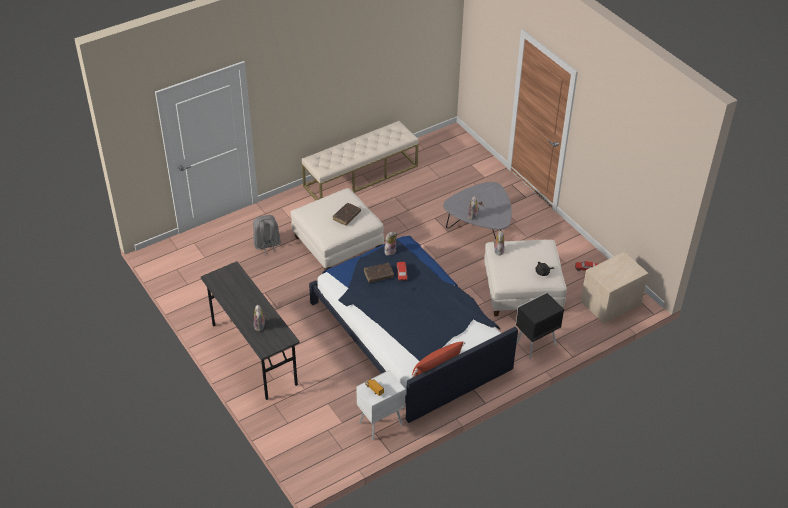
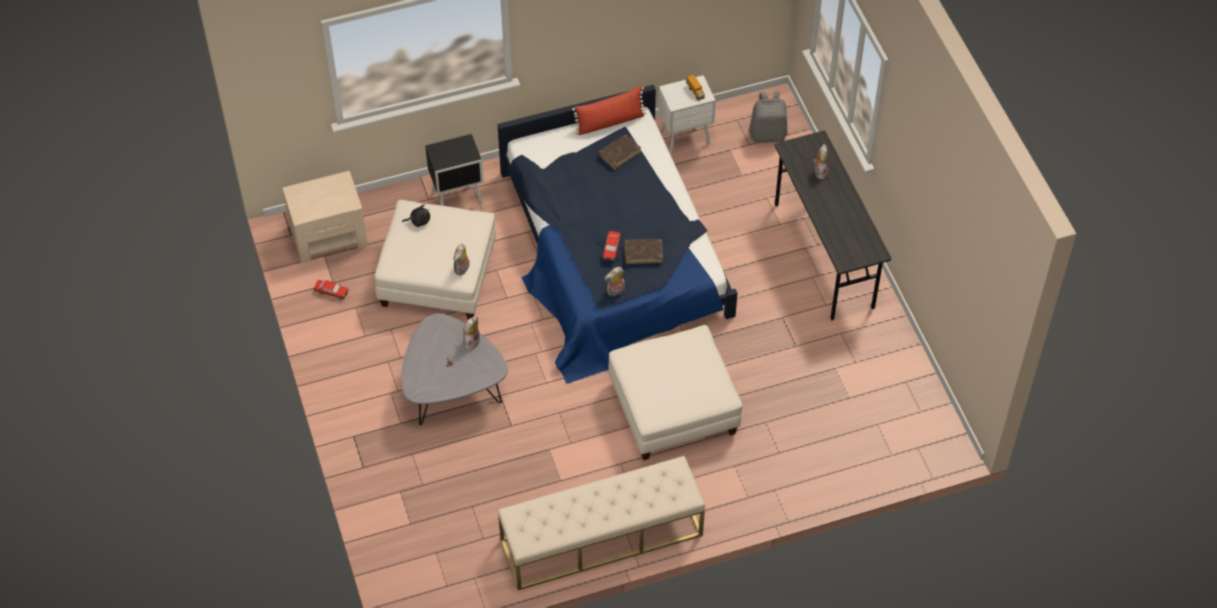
camera: 165 degrees left, 10 degrees up
grey backpack [253,215,281,256] -> grey backpack moved to [749,92,787,143]
brown book [333,203,361,225] -> brown book moved to [599,135,641,170]

